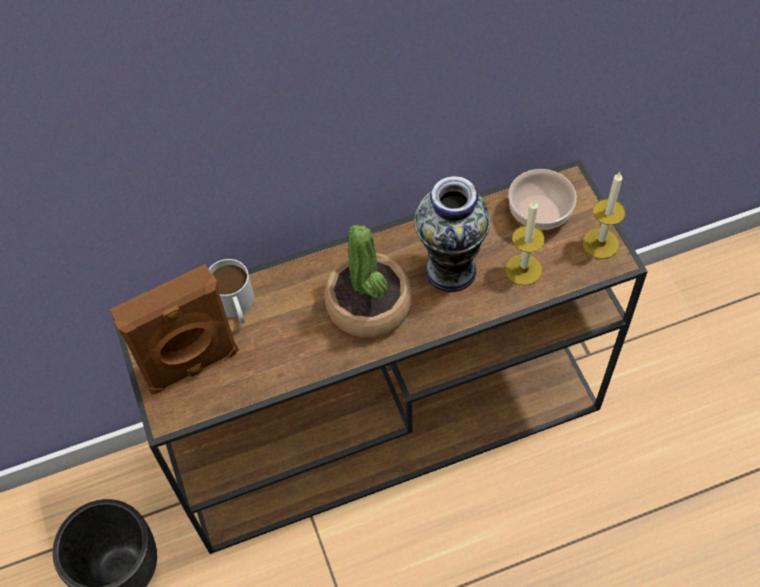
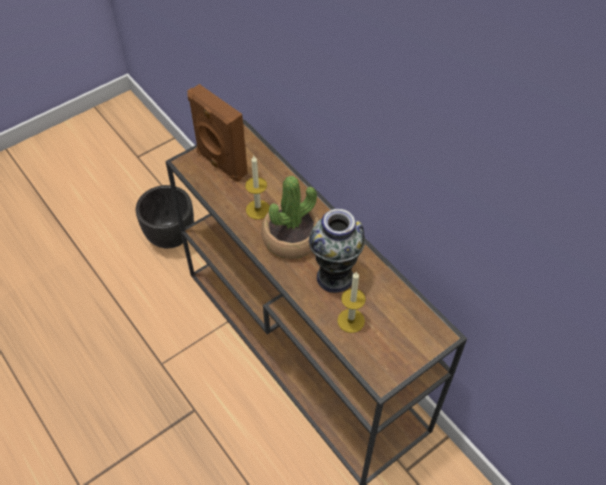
camera: 70 degrees right, 5 degrees down
white mug [209,259,254,324] -> none
bowl [508,169,577,233] -> none
candle [583,172,625,259] -> candle moved to [245,156,270,220]

